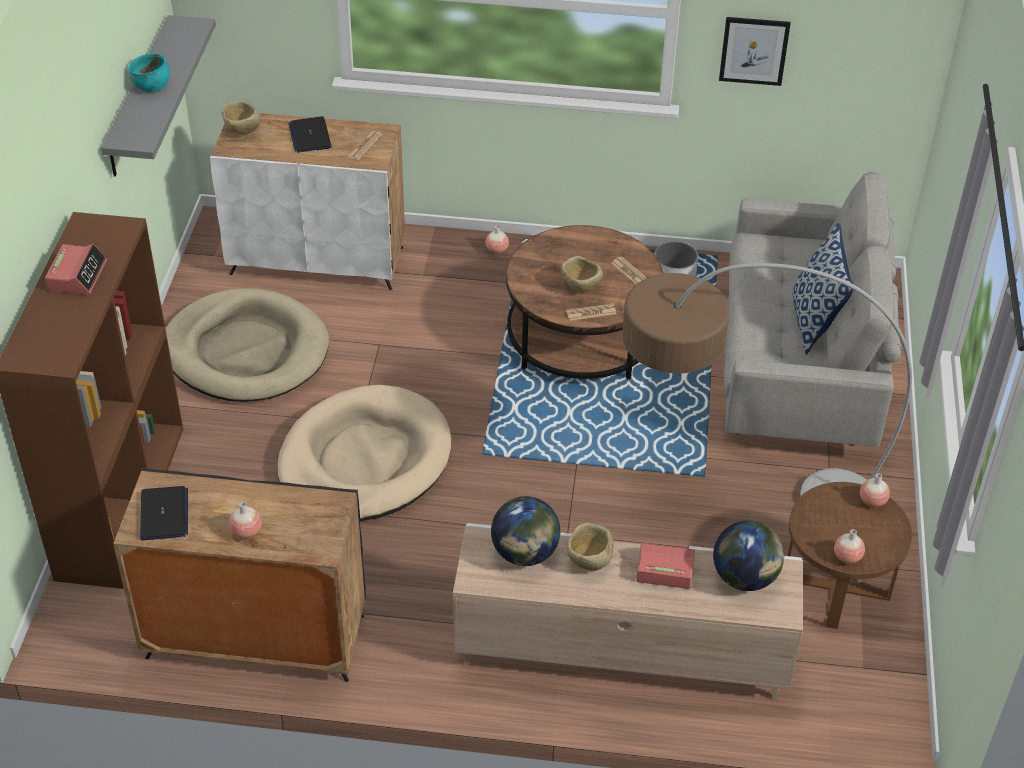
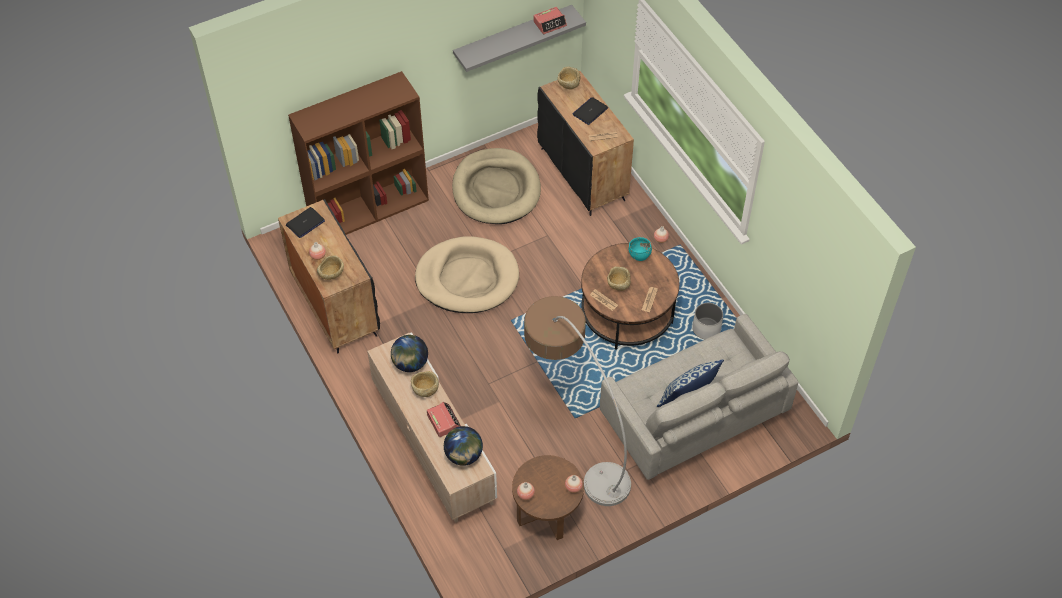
camera: 55 degrees right, 10 degrees up
alarm clock [45,244,107,295] -> alarm clock moved to [534,7,567,34]
turquoise bowl [128,53,170,92] -> turquoise bowl moved to [629,237,652,261]
white cabinet [210,113,405,290] -> black cabinet [537,71,634,216]
picture [719,17,791,86] -> none
none -> beige bowl [317,255,344,280]

